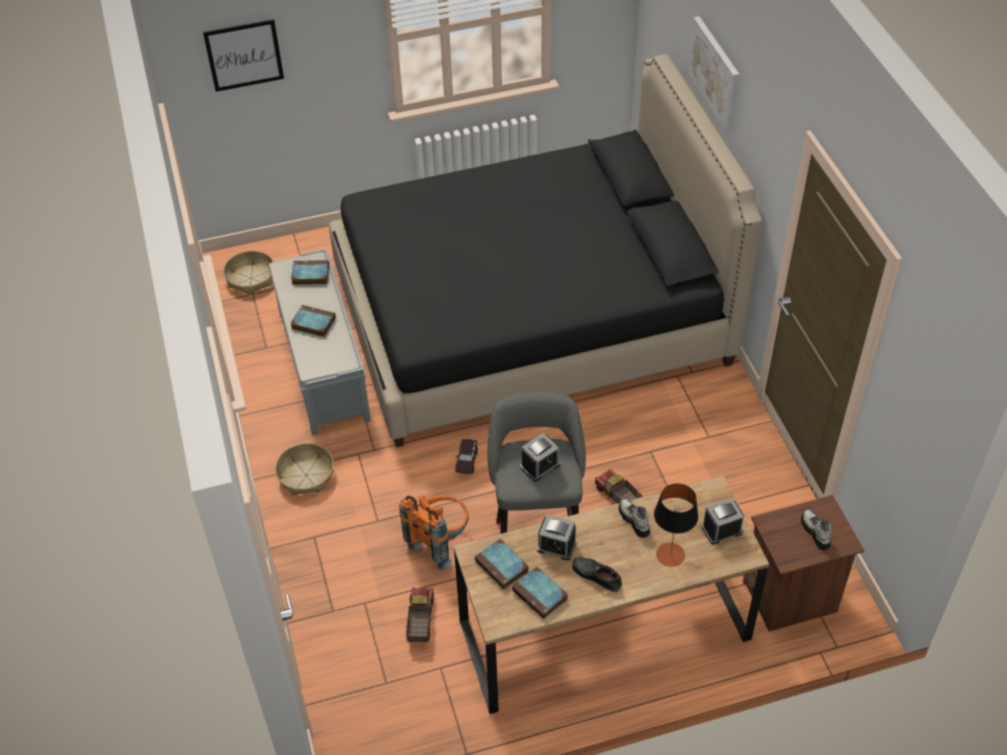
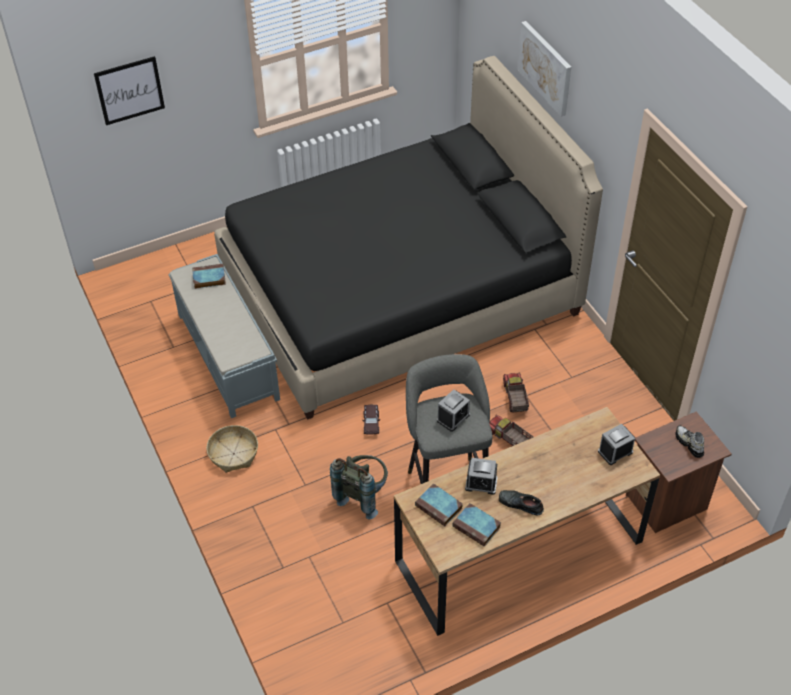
camera: 10 degrees left, 0 degrees up
basket [223,251,273,295] -> none
book [290,305,336,337] -> none
orange backpack [399,495,469,570] -> grey backpack [330,455,388,520]
toy truck [406,587,434,642] -> toy truck moved to [503,373,529,413]
shoe [619,498,650,538] -> none
table lamp [654,483,698,567] -> none

